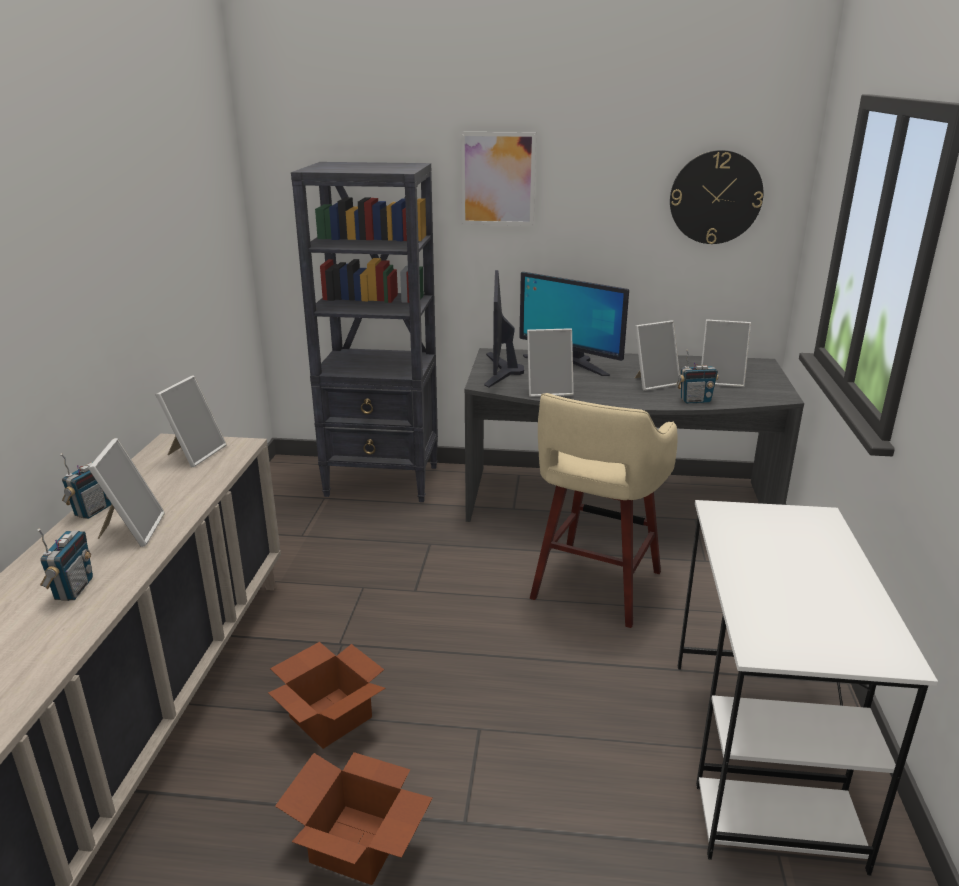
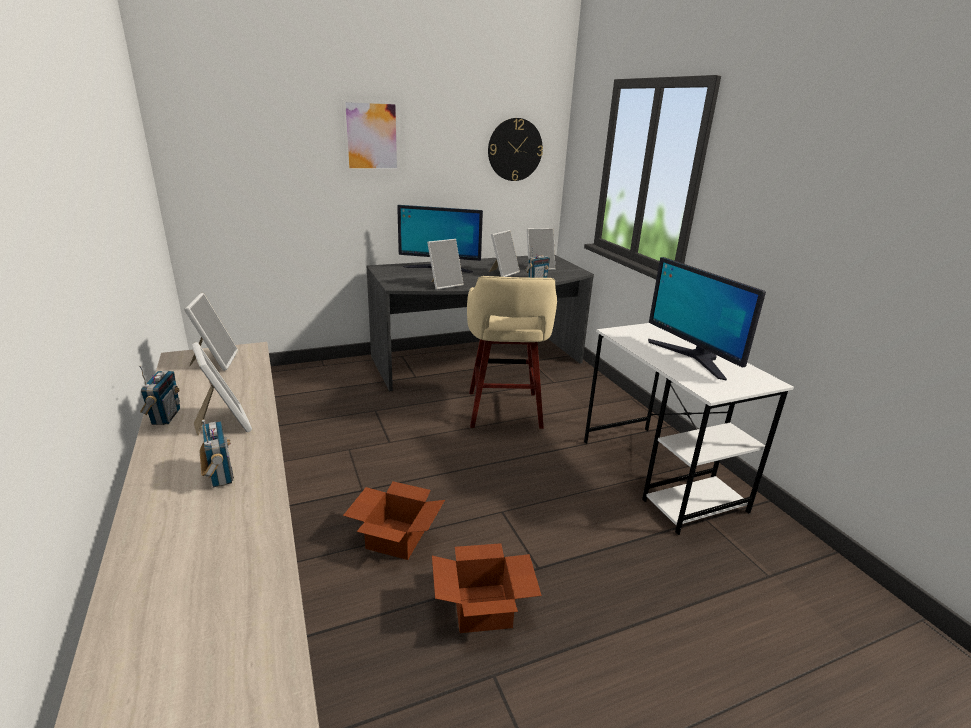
camera: 30 degrees left, 0 degrees up
black bookcase [291,162,438,502] -> none
monitor [484,270,524,388] -> monitor moved to [648,257,766,381]

